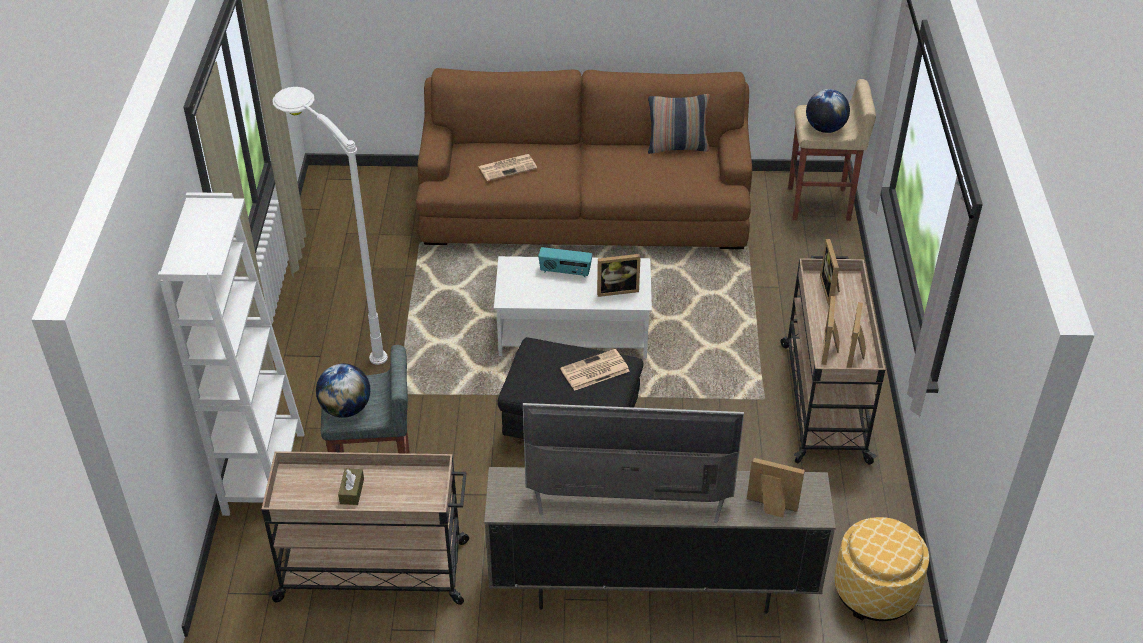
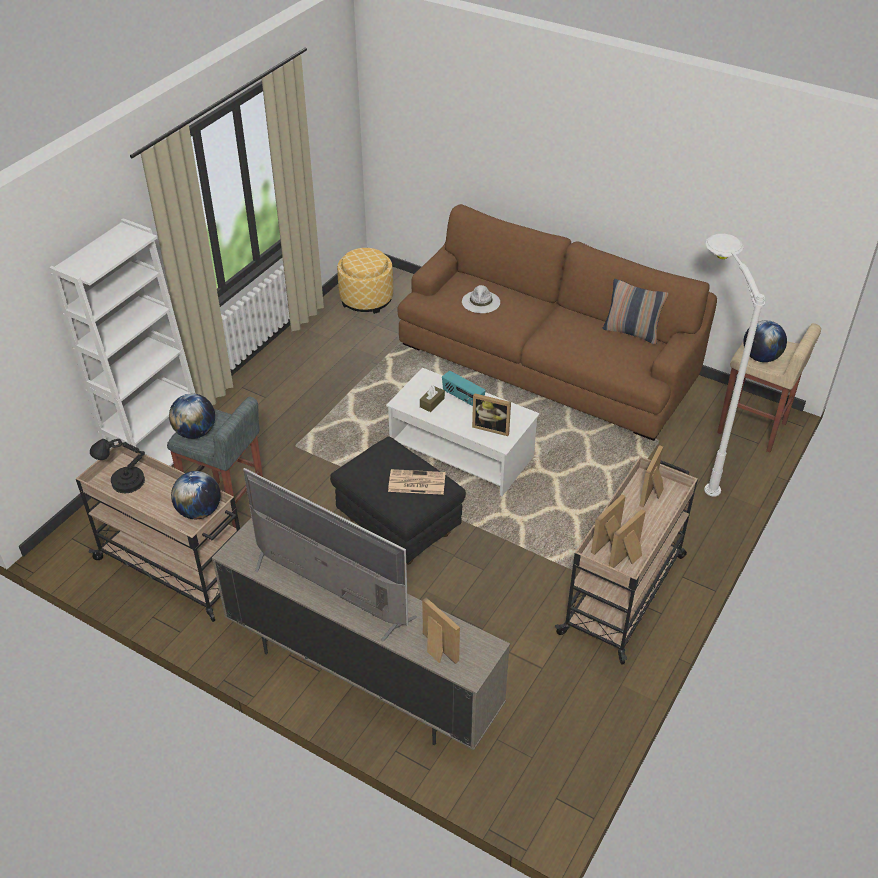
camera: 30 degrees right, 0 degrees up
white floor lamp [273,87,388,365] -> white floor lamp moved to [704,234,765,497]
brown tissue box [338,468,364,505] -> brown tissue box moved to [420,385,445,412]
newspaper [478,154,537,181] -> white hat [462,285,500,313]
ottoman [834,517,929,621] -> ottoman moved to [337,248,393,314]
none -> black table lamp [90,439,145,493]
none -> globe [171,471,221,519]

